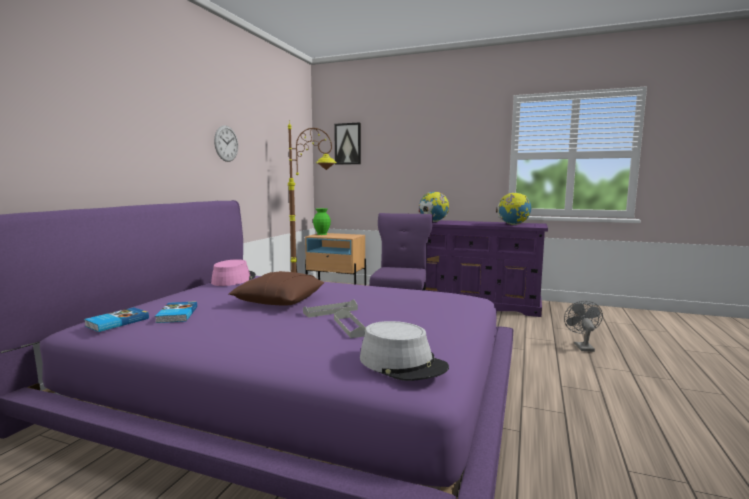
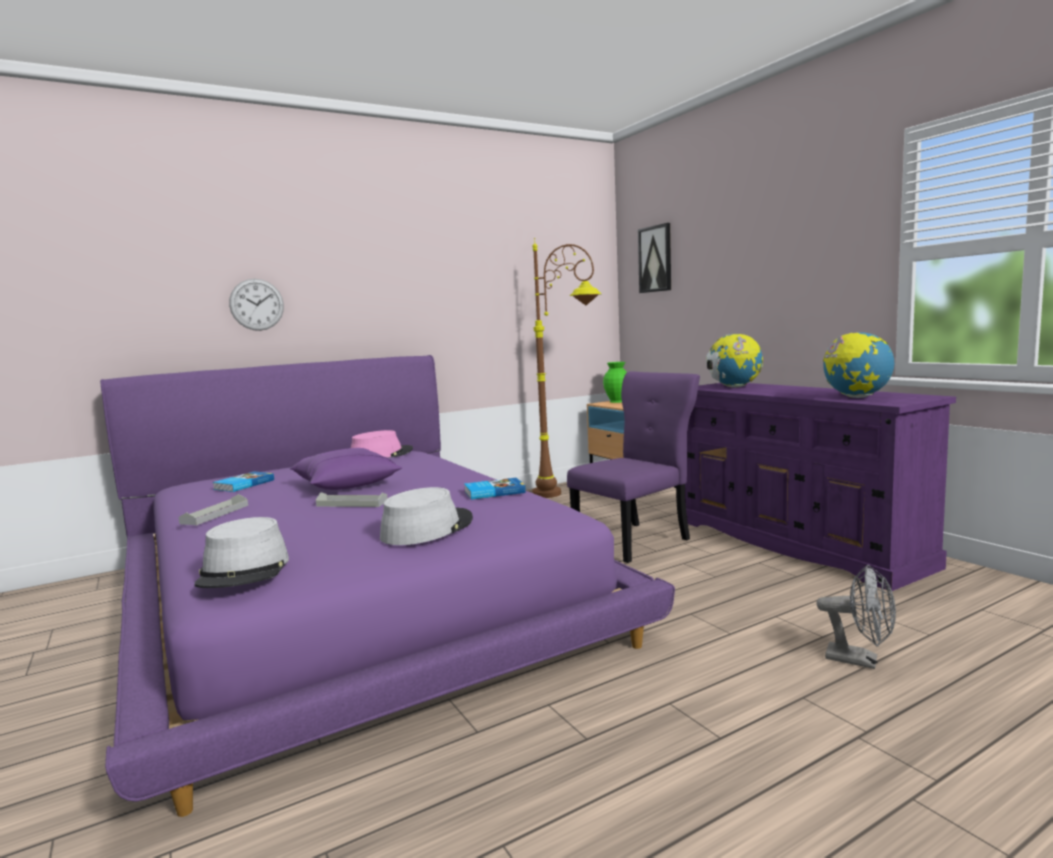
camera: 40 degrees right, 0 degrees up
book [84,307,149,332] -> book moved to [464,478,526,500]
wall clock [214,126,238,162] -> wall clock moved to [229,279,284,331]
brown pillow [229,271,324,305] -> purple pillow [290,448,402,490]
grey tray [334,309,366,338] -> grey tray moved to [179,494,248,525]
grey fan [564,301,603,352] -> grey fan turned 75 degrees clockwise [816,565,896,669]
none -> grey hat [380,487,473,545]

